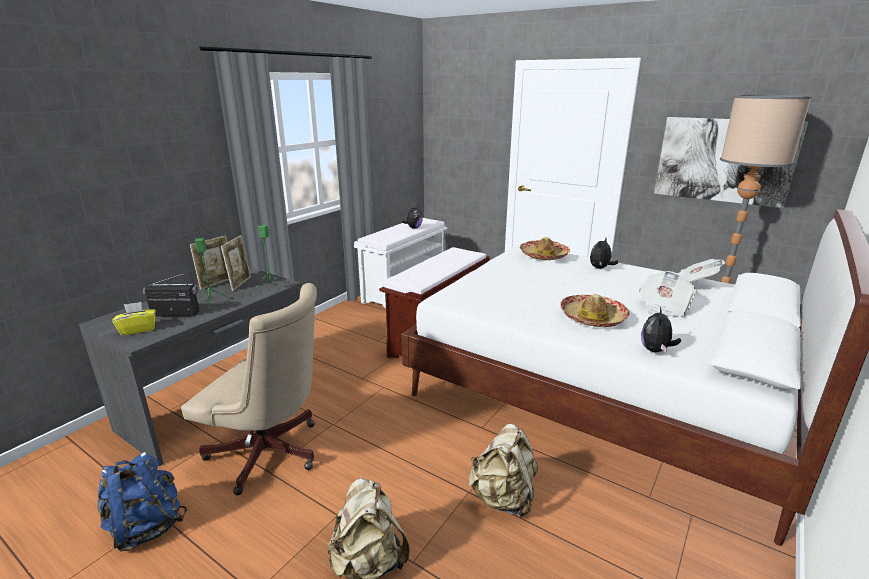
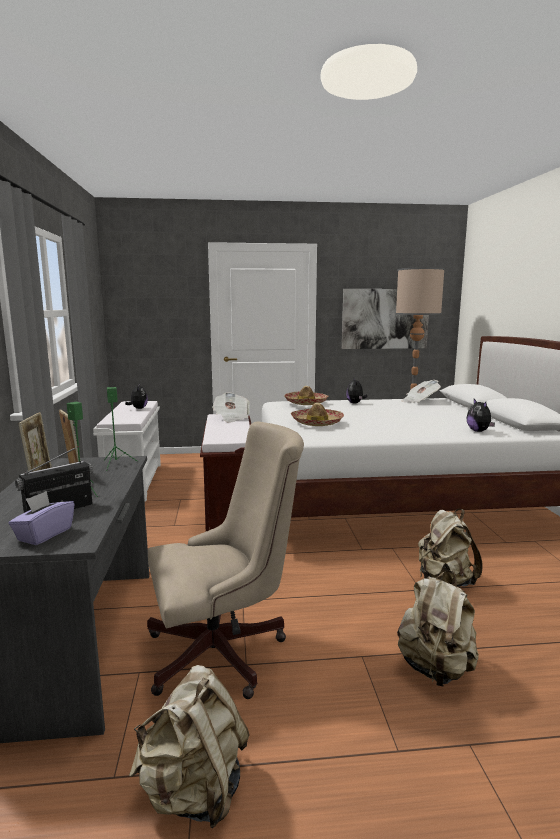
camera: 40 degrees left, 10 degrees down
blue backpack [98,451,187,552] -> beige backpack [129,665,250,828]
yellow tissue box [112,302,156,336] -> purple tissue box [8,491,75,545]
hat [560,294,630,327] -> hat moved to [291,403,344,426]
newspaper [639,271,696,317] -> newspaper moved to [212,392,250,422]

